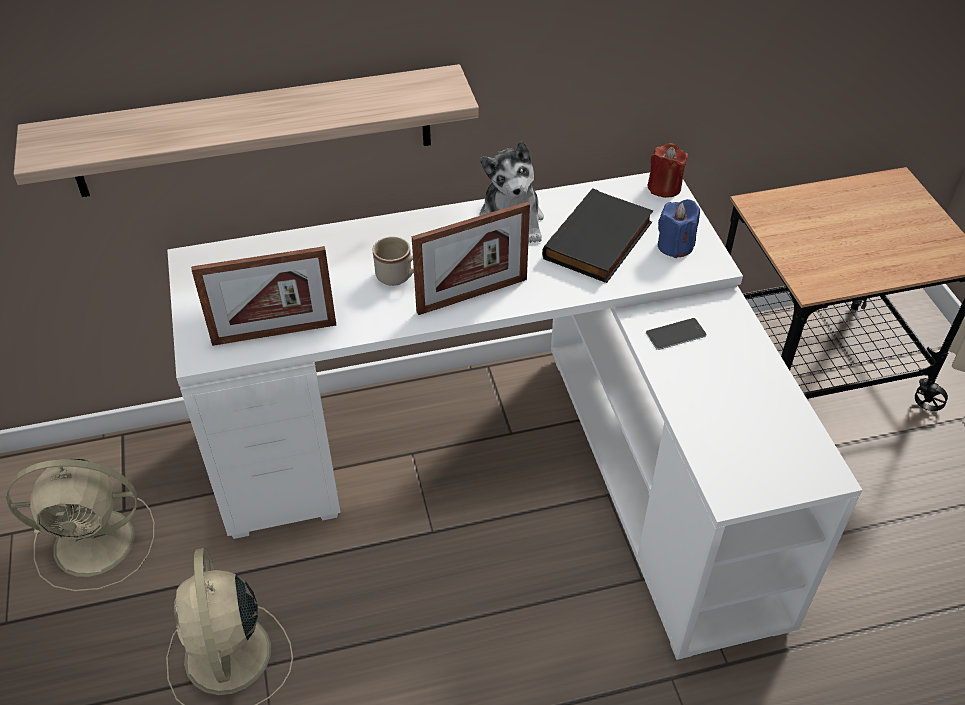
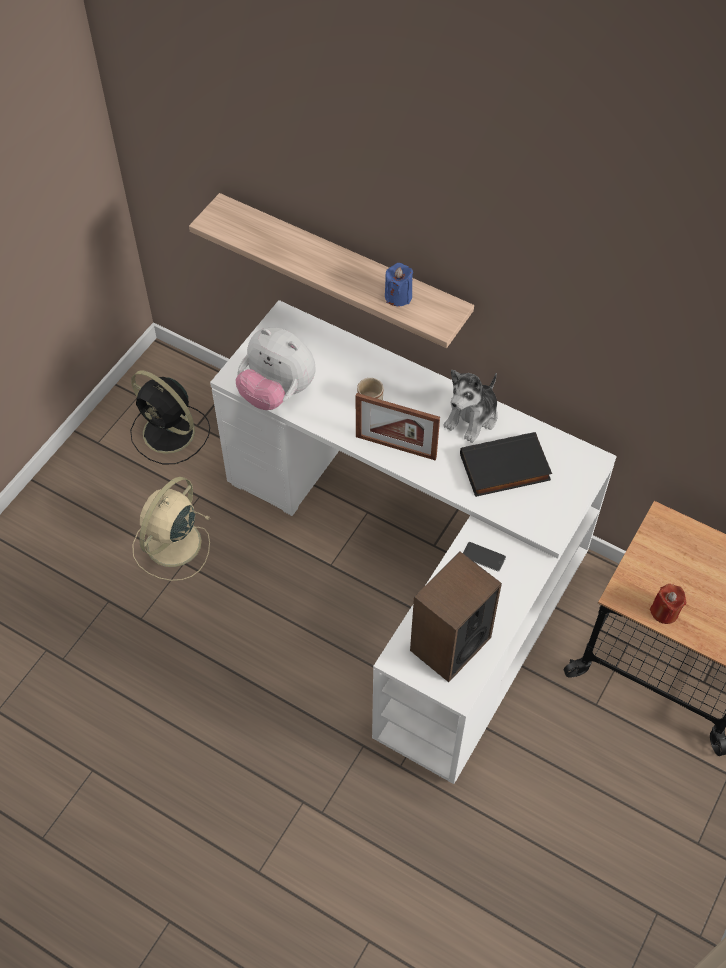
camera: 45 degrees right, 10 degrees up
beige fan [6,459,155,592] -> black fan [130,370,210,464]
picture frame [191,246,336,346] -> plush toy [235,328,316,410]
red candle [648,143,688,198] -> red candle moved to [650,584,686,624]
blue candle [658,199,700,258] -> blue candle moved to [385,263,413,306]
none -> speaker [410,552,502,682]

